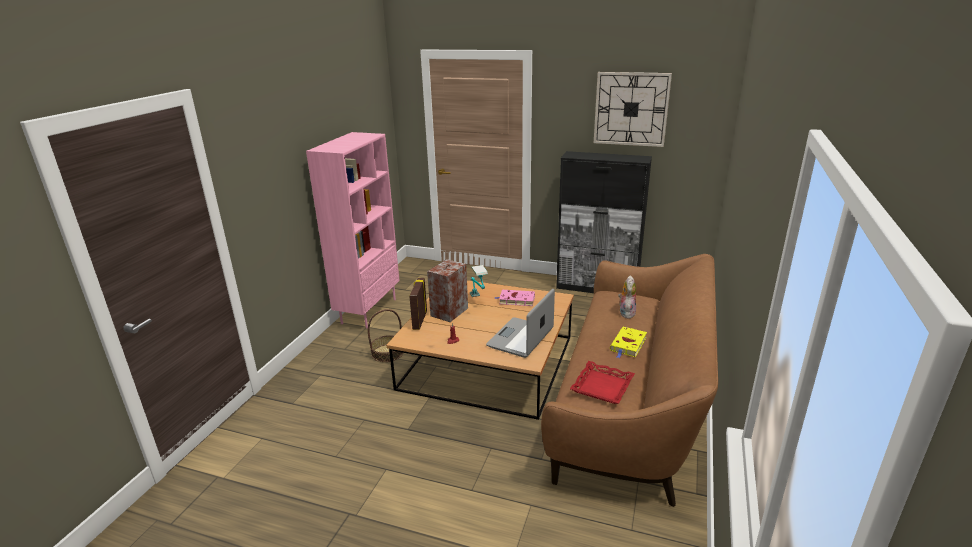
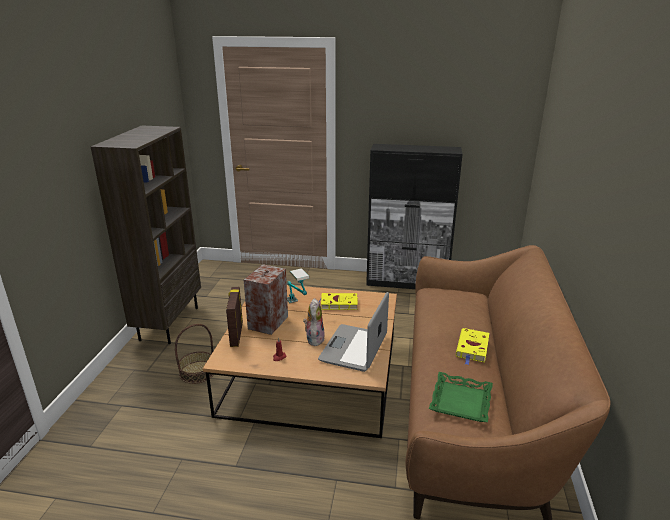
camera: 10 degrees left, 0 degrees up
pink bookcase [306,132,400,329] -> brown bookcase [91,125,201,344]
pink book [494,290,535,306] -> yellow book [319,293,358,310]
red tray [570,361,635,404] -> green tray [429,372,493,422]
wall clock [594,72,672,147] -> none
plush toy [618,275,636,319] -> plush toy moved to [303,298,325,346]

